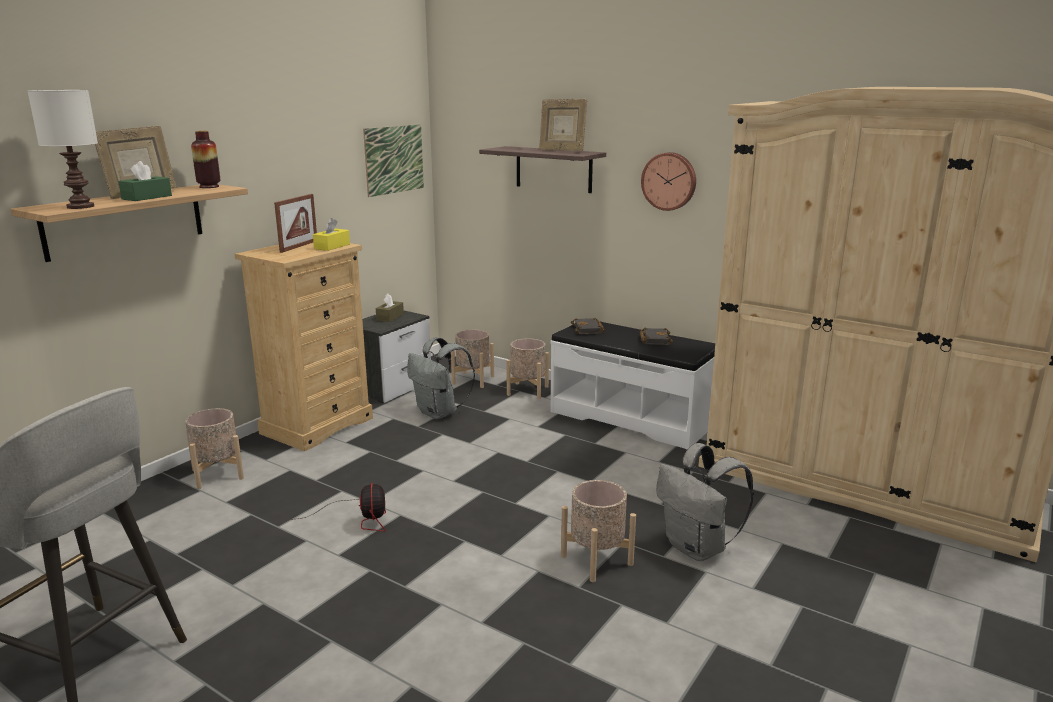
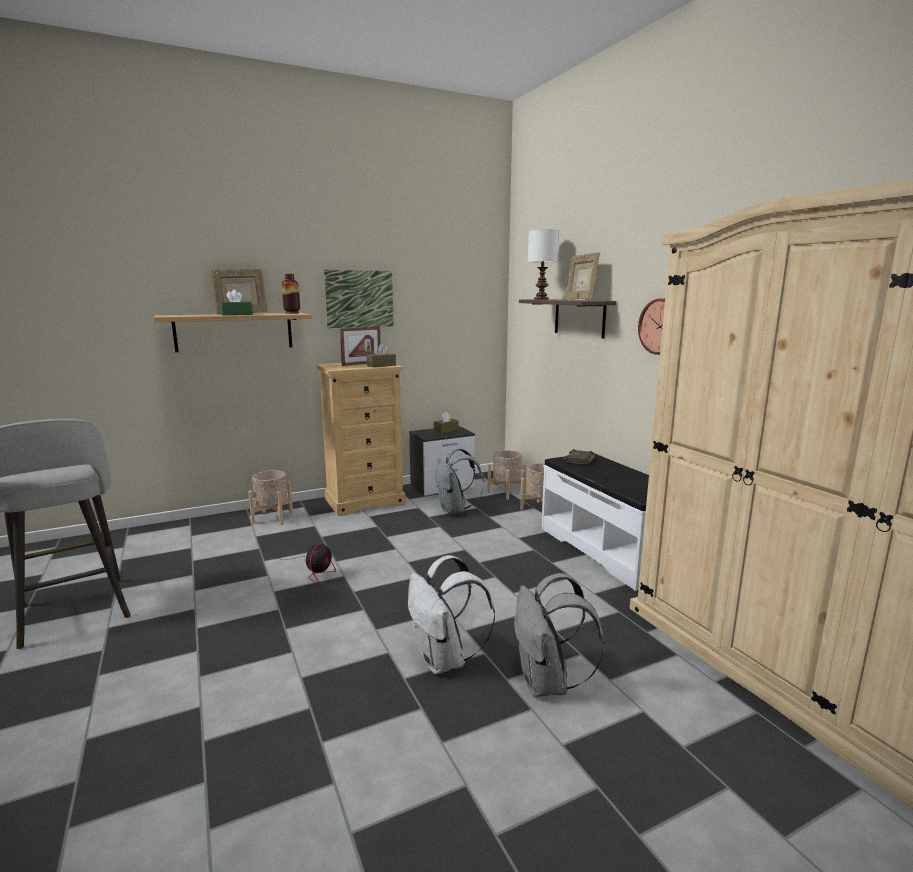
camera: 30 degrees right, 5 degrees down
white table lamp [28,90,98,209] -> white table lamp moved to [528,229,559,299]
yellow tissue box [313,218,350,251] -> brown tissue box [366,343,396,367]
picture [363,124,424,197] -> picture moved to [324,270,394,328]
beige planter [561,480,636,582] -> white backpack [408,555,495,674]
black book [640,327,673,345] -> none

